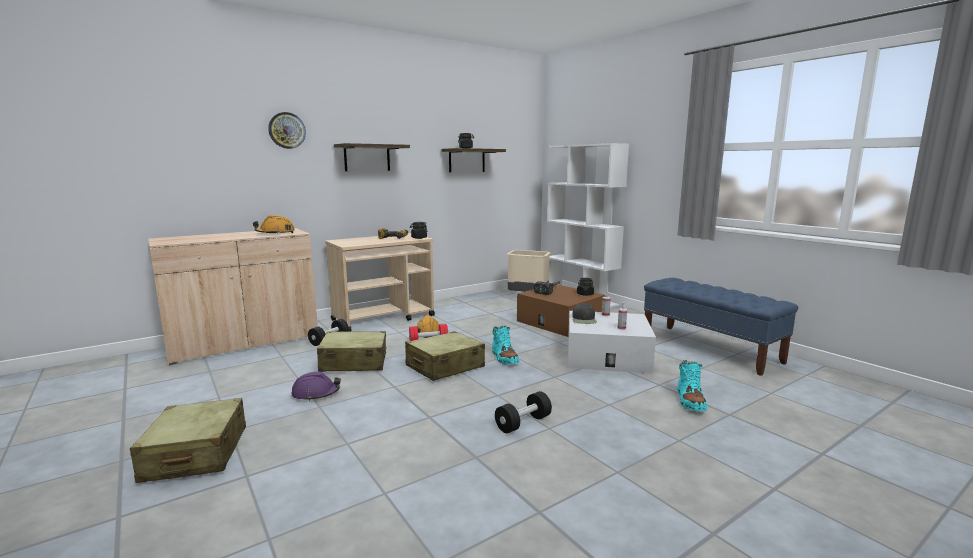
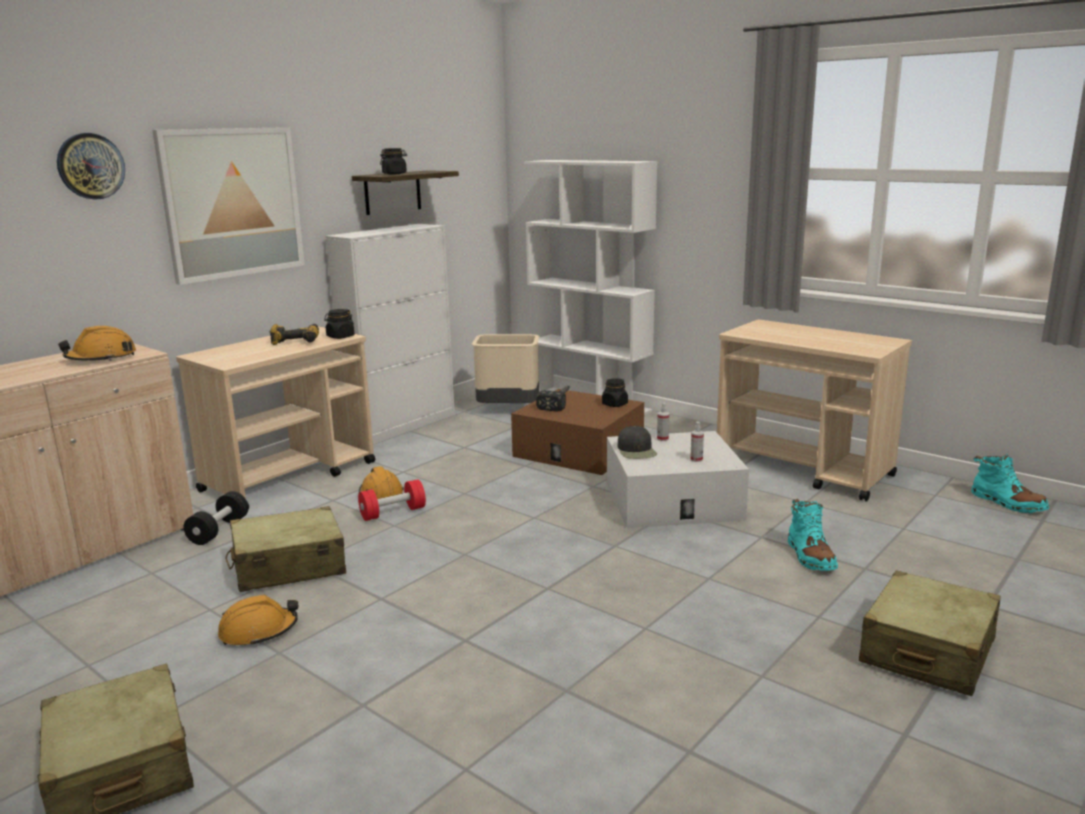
camera: 15 degrees left, 5 degrees up
purple hard hat [291,372,341,401] -> orange hard hat [218,595,298,646]
shelf [334,143,410,171] -> picture [152,127,305,285]
beige suitcase [405,331,485,381] -> beige suitcase moved to [859,571,1001,696]
turquoise boot [492,325,520,365] -> turquoise boot moved to [971,454,1049,513]
black dumbbell [495,391,552,433] -> none
blue bench [644,278,798,376] -> beige cart [717,320,912,502]
none -> white cabinet [326,224,455,444]

